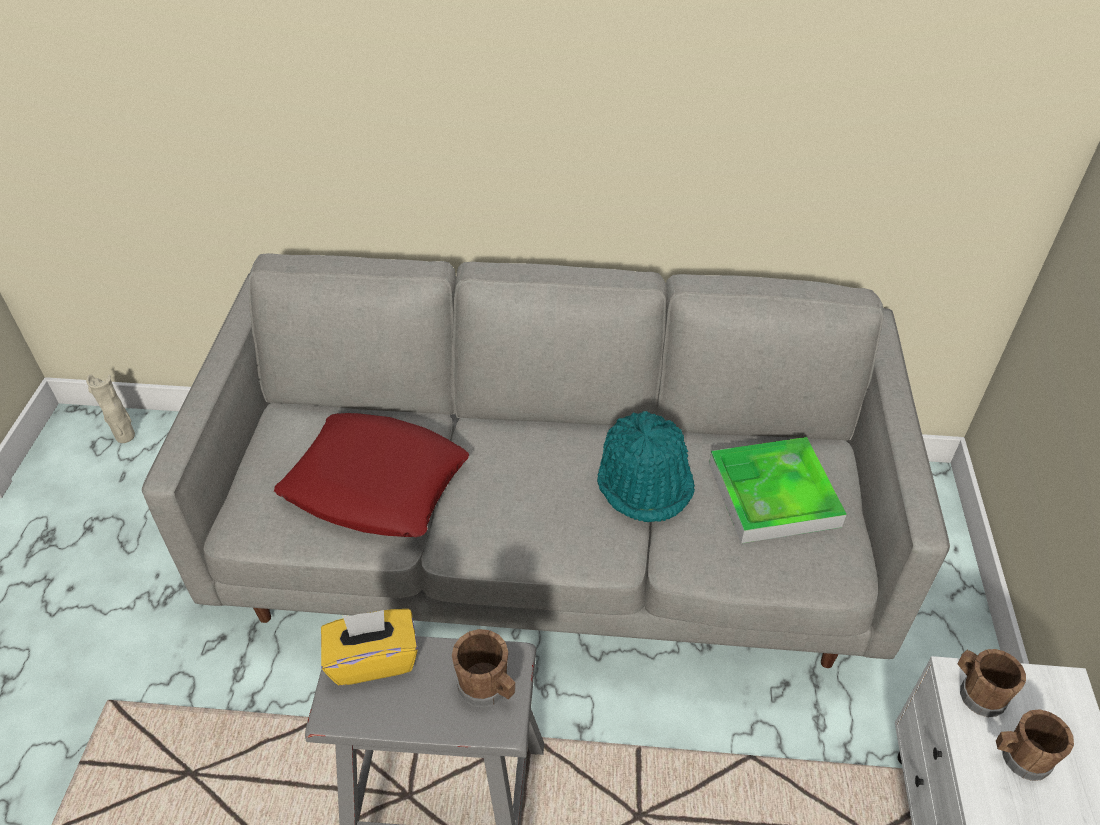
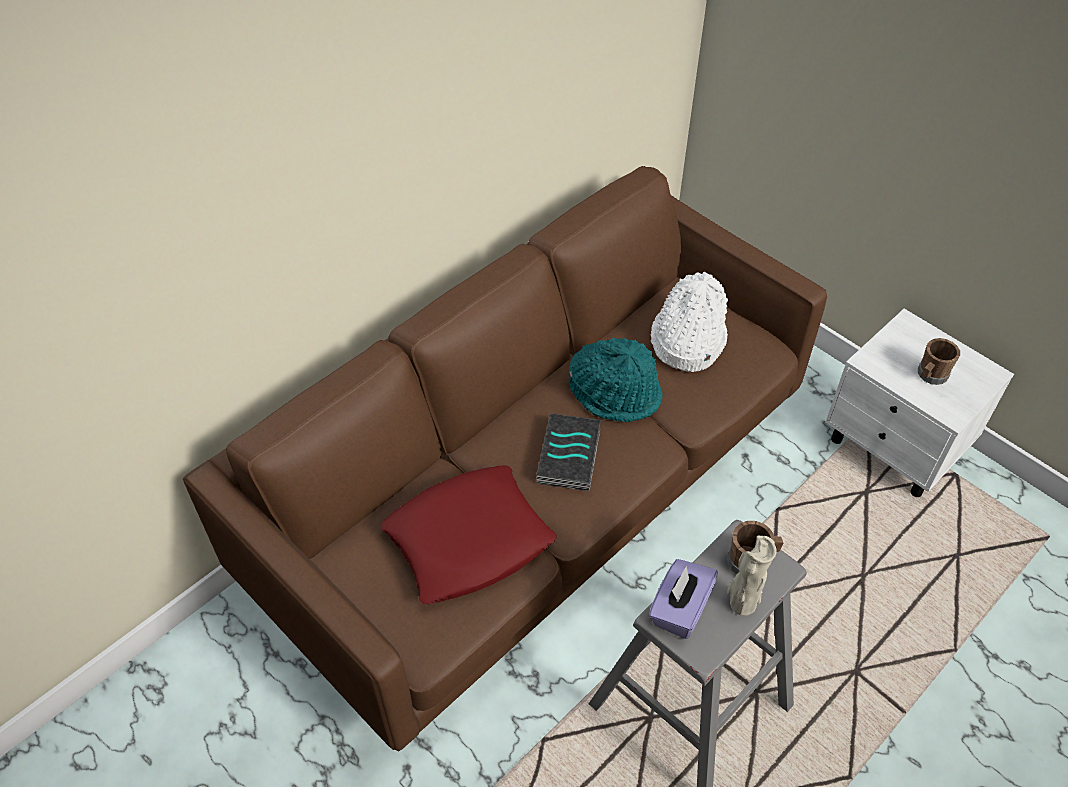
camera: 50 degrees left, 5 degrees up
beige vase [86,374,135,443] -> beige vase moved to [727,536,777,616]
grey sofa [142,253,950,668] -> brown sofa [183,166,827,751]
yellow tissue box [321,609,418,686] -> purple tissue box [649,559,718,639]
tray [709,437,847,543] -> white hat [651,272,728,372]
brown mug [958,649,1026,717] -> none
none -> book [536,414,601,491]

